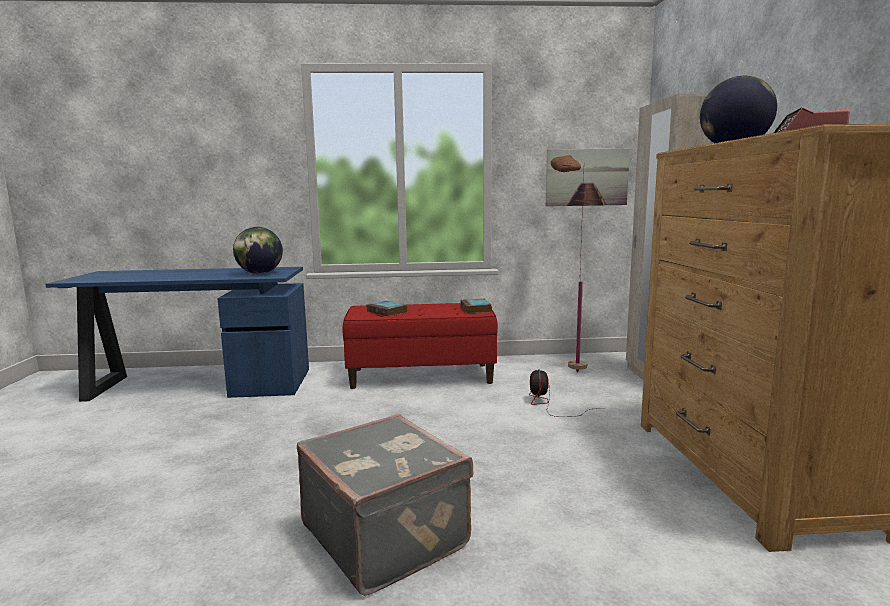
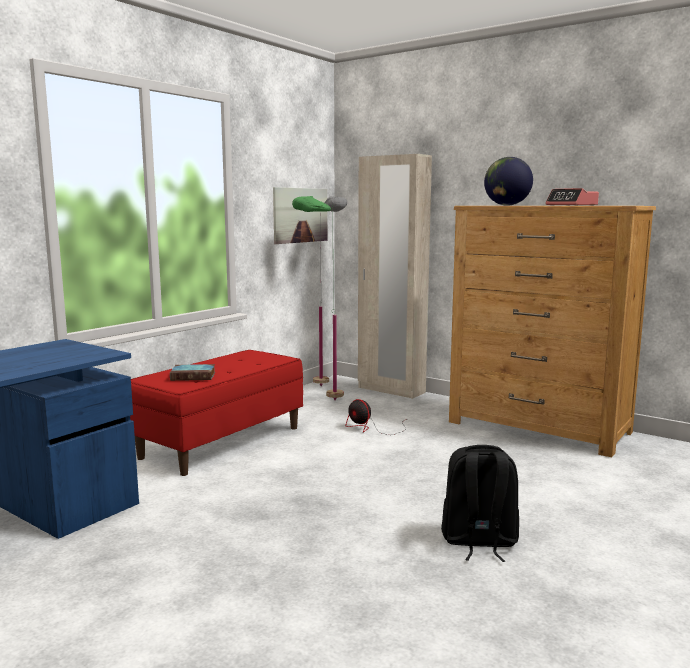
camera: 50 degrees left, 0 degrees up
globe [233,227,283,274] -> none
grey suitcase [297,414,473,596] -> black backpack [441,445,519,562]
book [461,299,492,313] -> none
brown floor lamp [551,155,587,372] -> green floor lamp [292,196,344,400]
none -> grey floor lamp [313,196,347,386]

